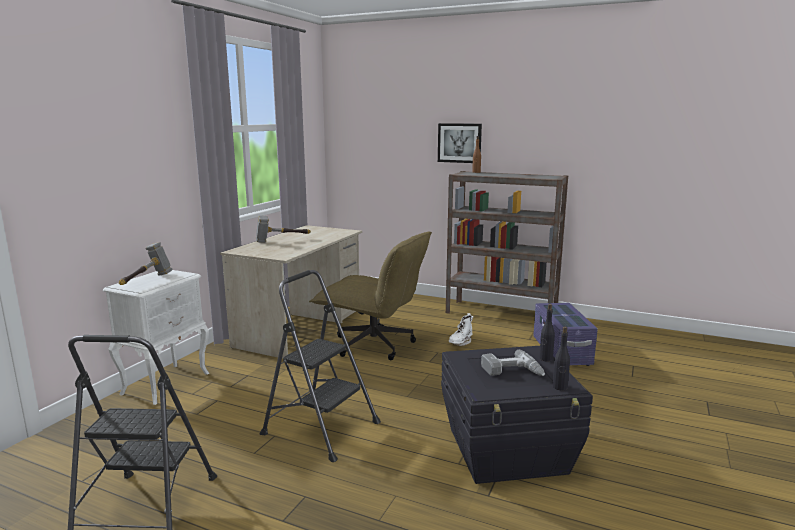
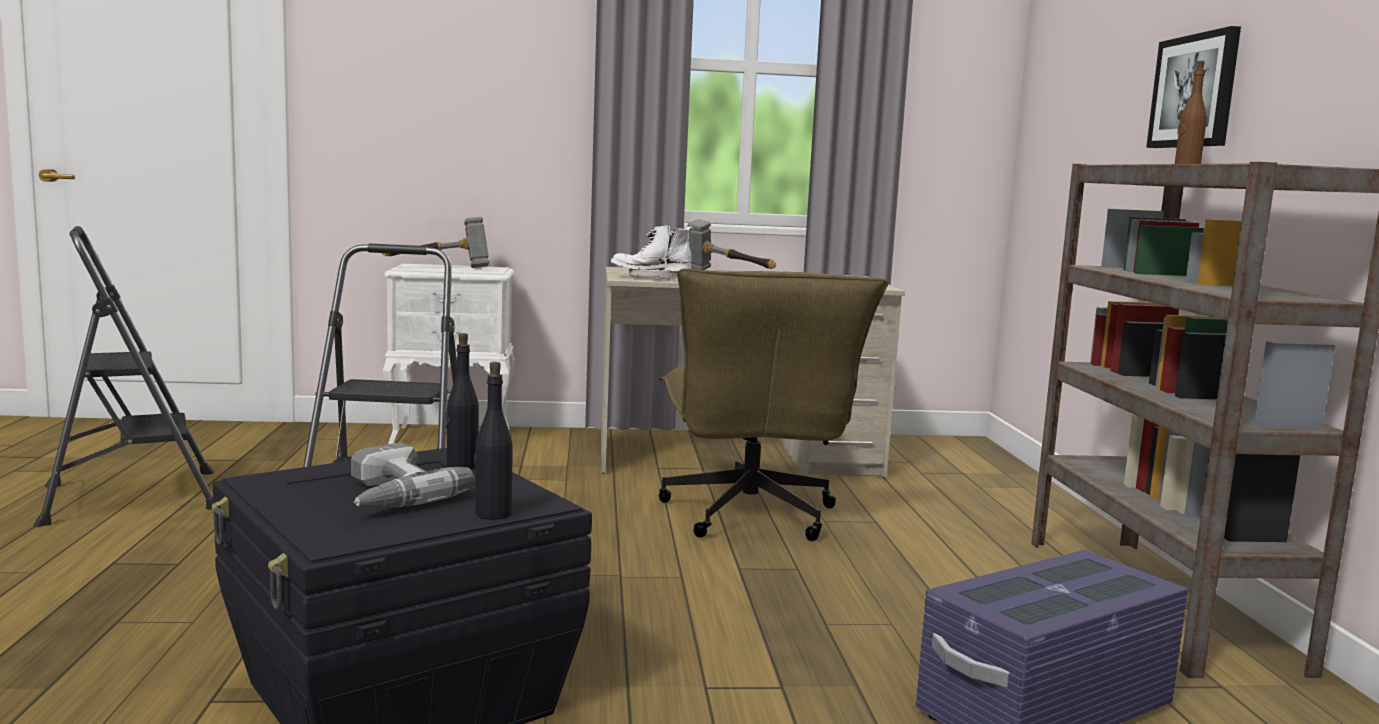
camera: 60 degrees right, 5 degrees down
white boot [449,313,473,346] -> white boot moved to [611,225,693,281]
black bottle [552,326,570,391] -> black bottle moved to [446,333,479,469]

